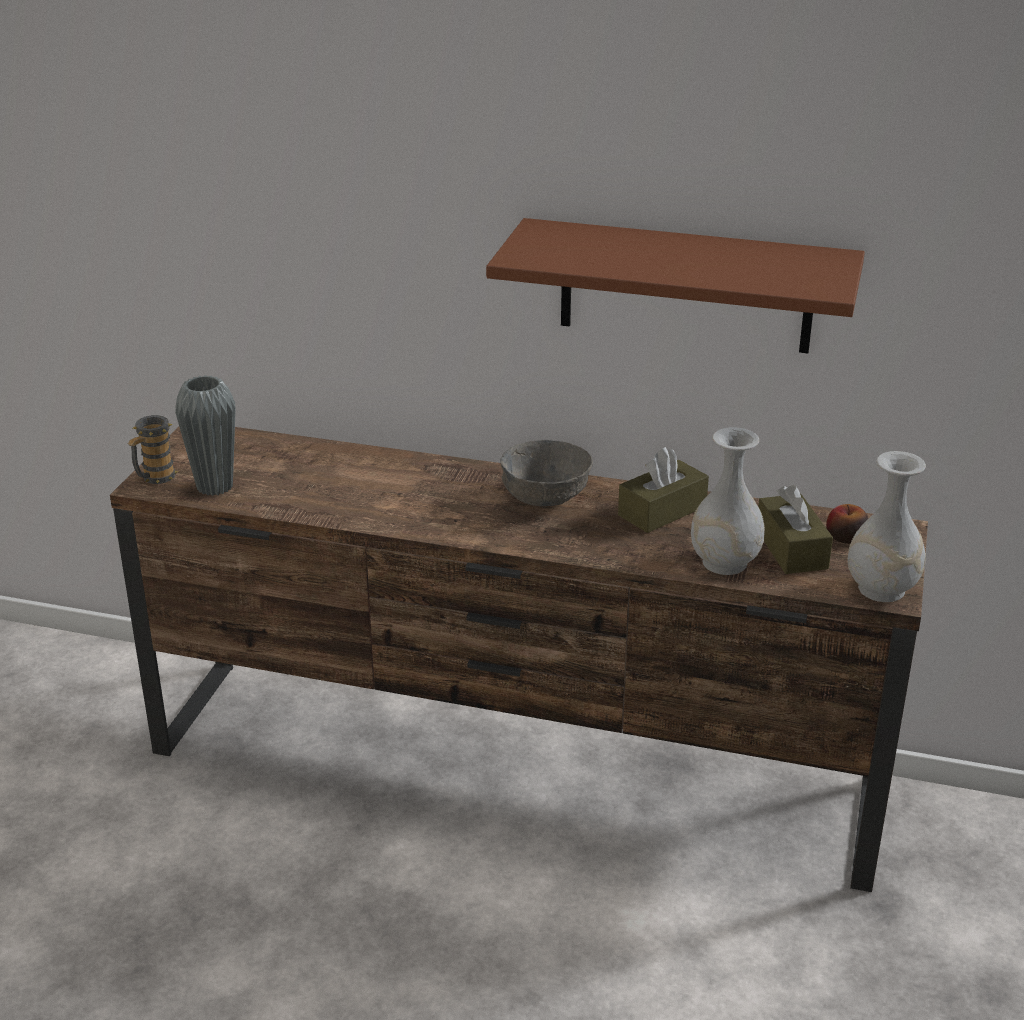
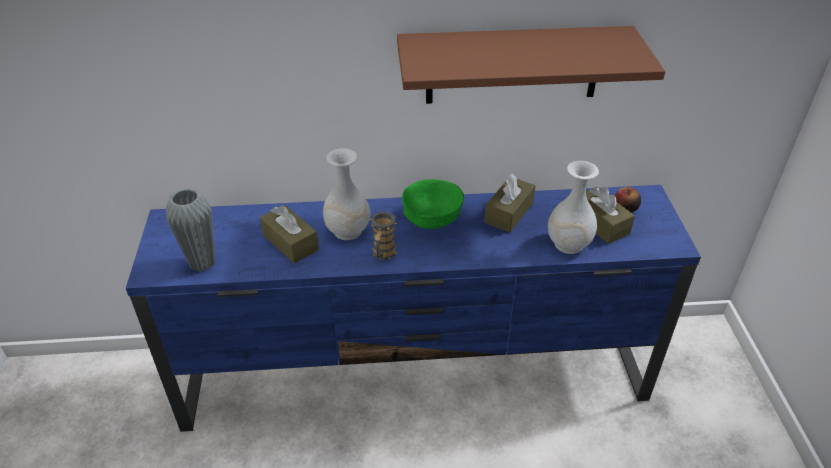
camera: 20 degrees left, 10 degrees up
brown tv stand [110,426,928,892] -> blue tv stand [126,185,701,432]
mug [128,415,178,484] -> mug moved to [370,212,397,260]
grey bowl [500,440,593,506] -> green bowl [402,179,464,229]
white vase [848,451,926,602] -> white vase moved to [323,148,370,240]
none -> brown tissue box [260,205,319,264]

